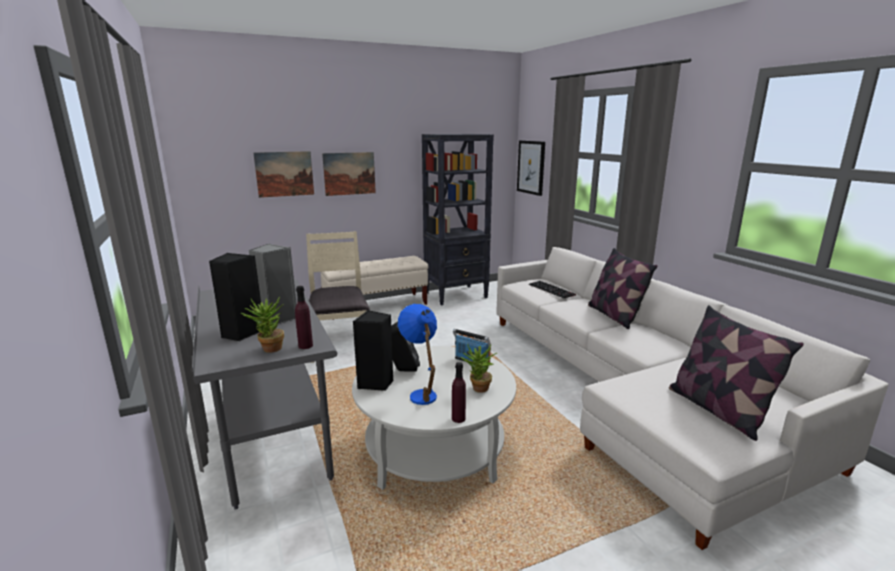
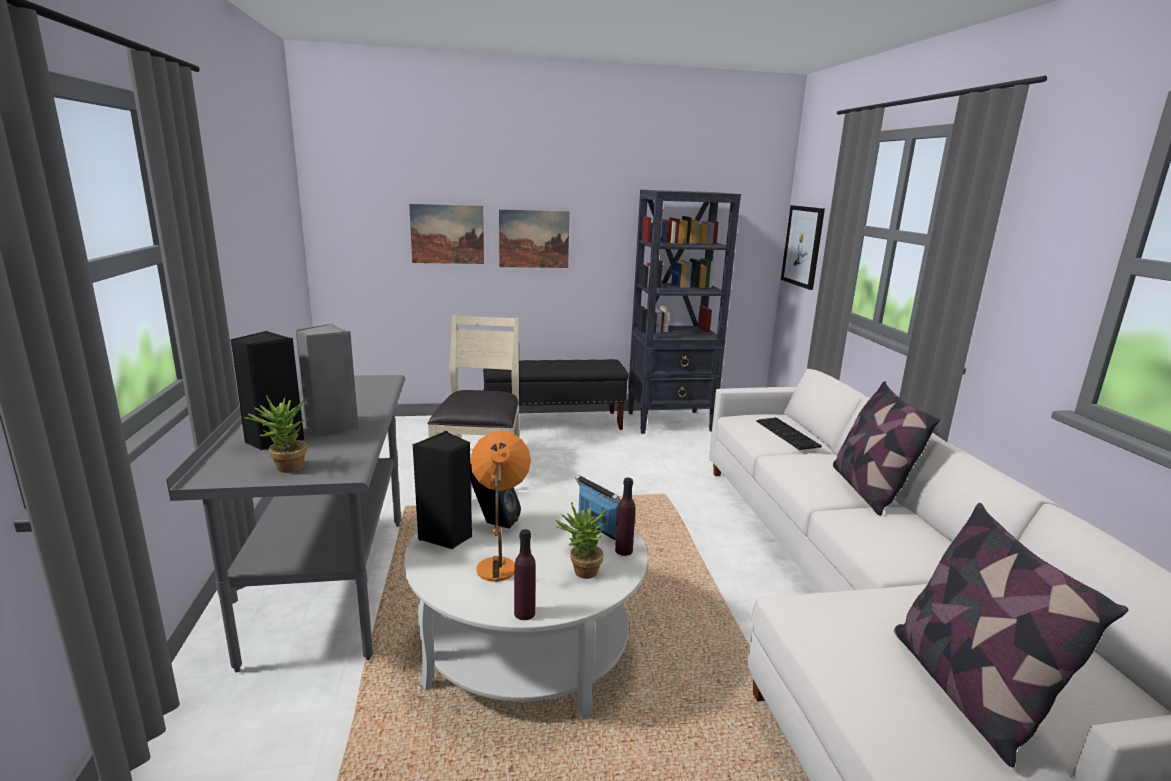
camera: 15 degrees right, 0 degrees up
purple bottle [295,286,313,349] -> purple bottle moved to [615,478,635,556]
beige bench [321,256,429,320] -> black bench [483,359,628,430]
blue table lamp [398,304,437,405] -> orange table lamp [470,431,531,582]

